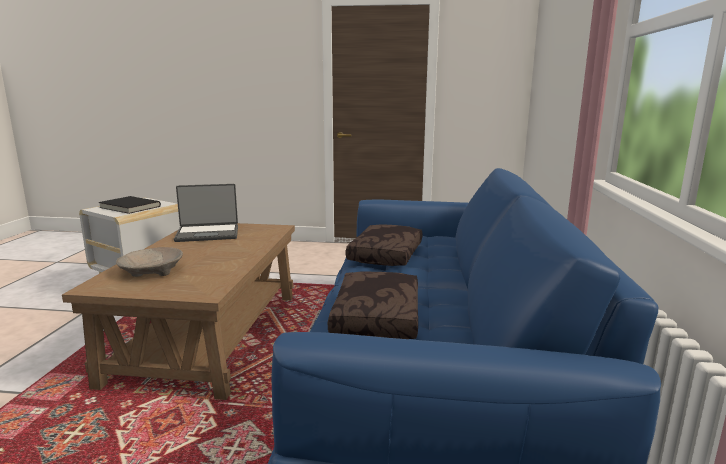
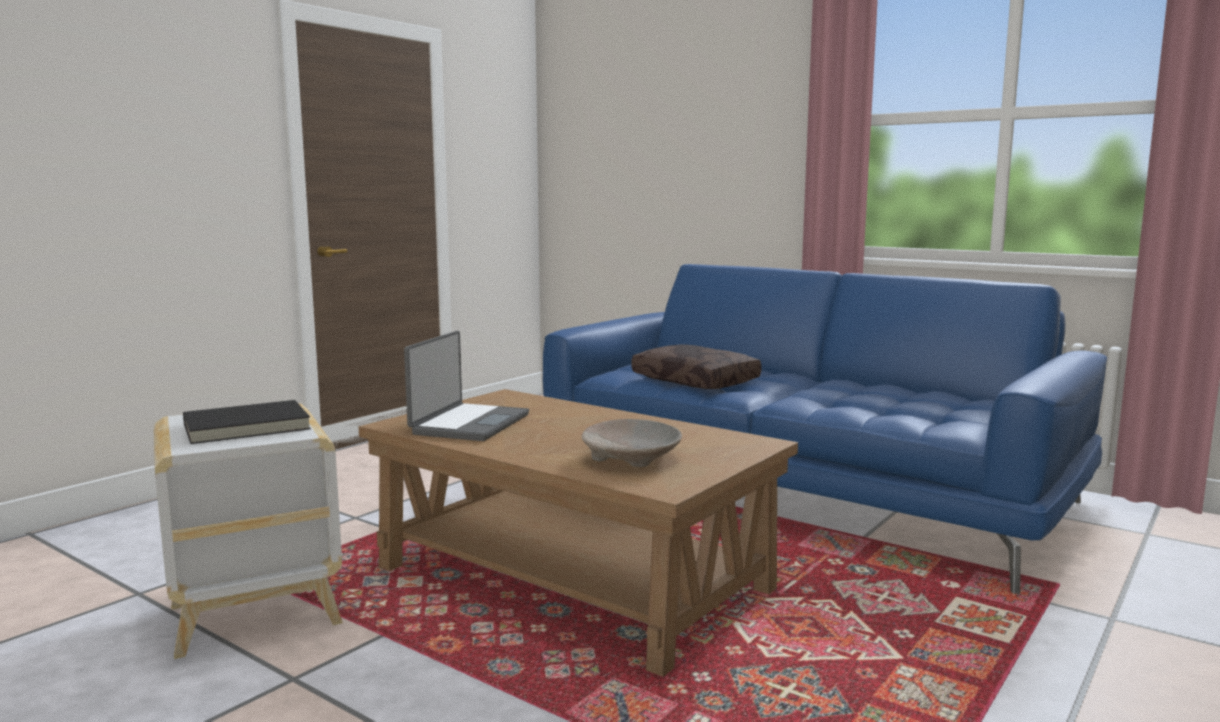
camera: 60 degrees left, 5 degrees down
brown pillow [328,271,418,339] -> none

